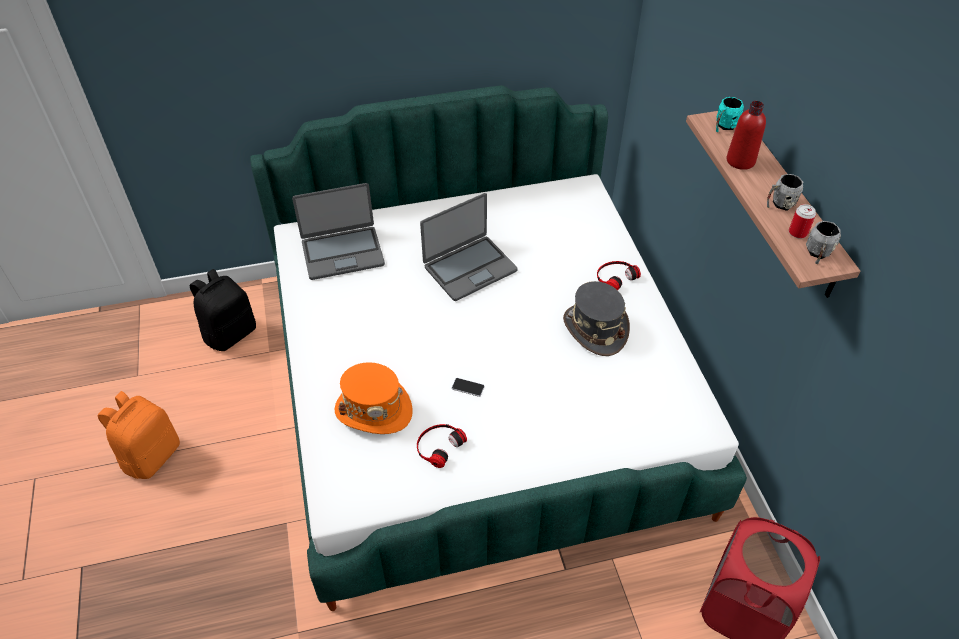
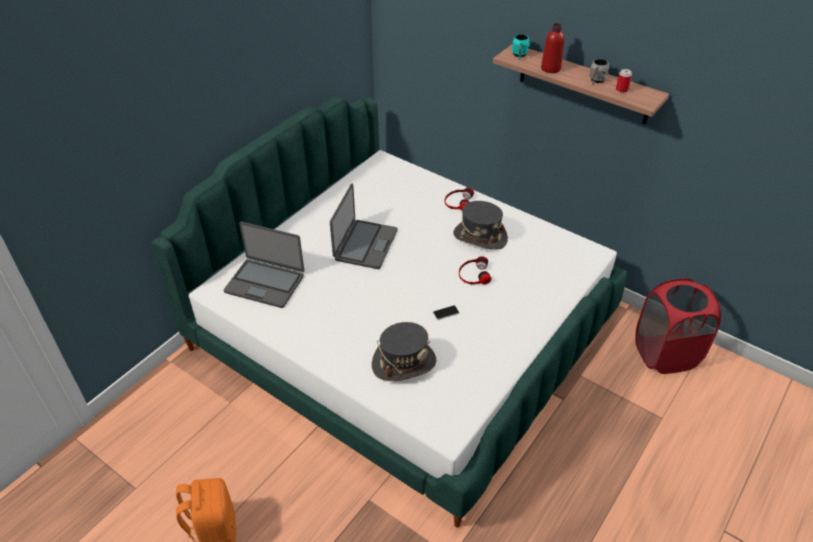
camera: 40 degrees left, 5 degrees down
black backpack [190,269,256,351] -> none
laptop [292,183,385,280] -> laptop turned 75 degrees clockwise [224,222,304,308]
orange hat [335,362,413,434] -> grey hat [372,322,436,381]
headphones [417,424,467,468] -> headphones moved to [459,256,492,285]
grey mug [806,221,841,264] -> none

